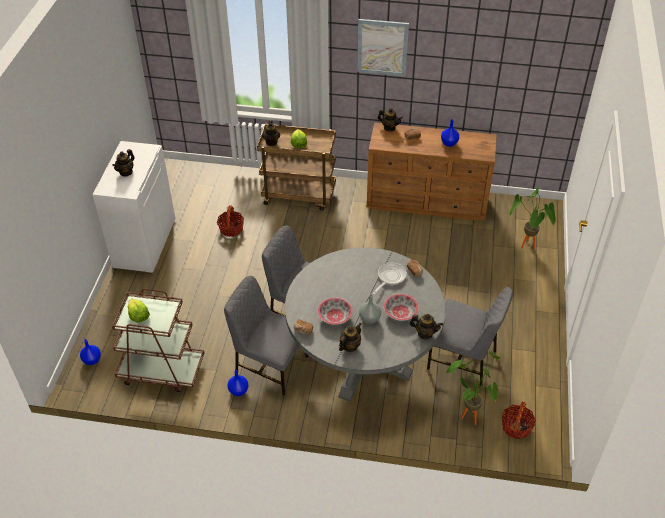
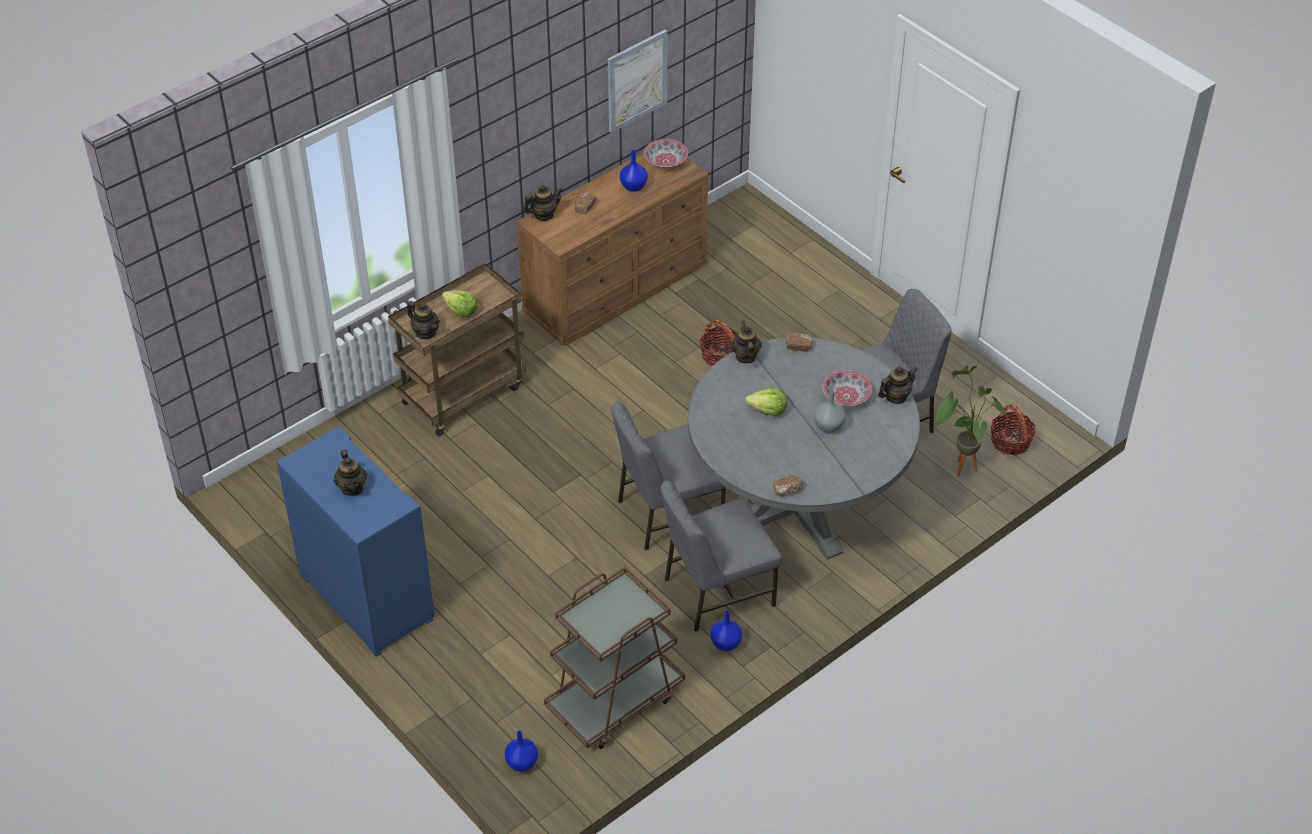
camera: 50 degrees left, 0 degrees up
white cabinet [93,141,175,274] -> blue cabinet [277,427,435,657]
lettuce [128,299,150,323] -> lettuce moved to [745,389,787,417]
basket [217,205,244,237] -> basket moved to [700,320,738,366]
bowl [318,298,353,325] -> bowl moved to [644,139,688,169]
teapot [339,323,362,352] -> teapot moved to [731,321,762,364]
picture [357,19,409,76] -> picture moved to [608,30,667,133]
frying pan [373,262,407,295] -> none
potted plant [510,187,556,249] -> none

